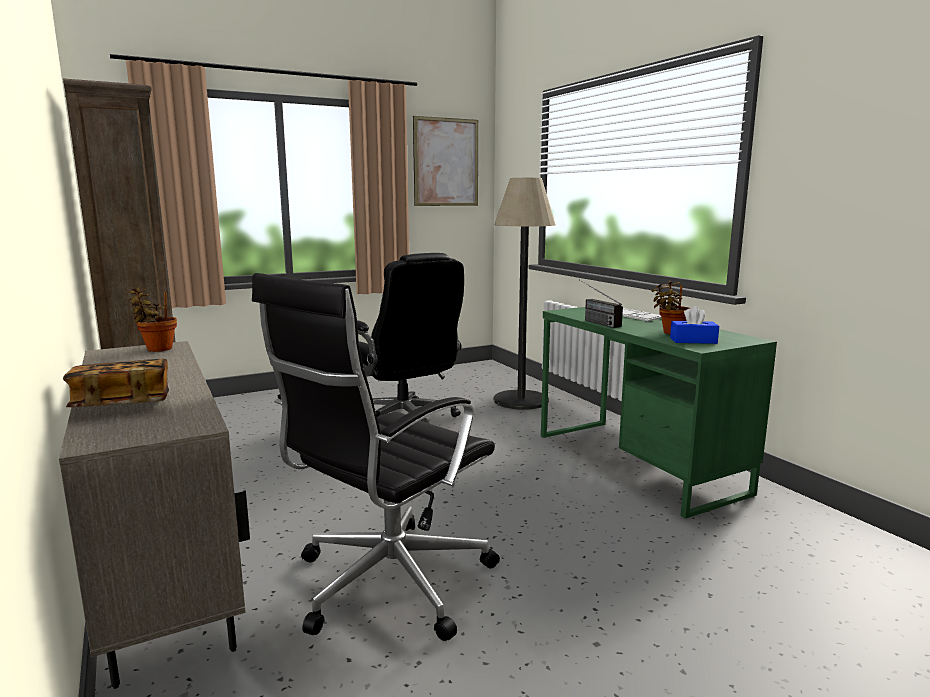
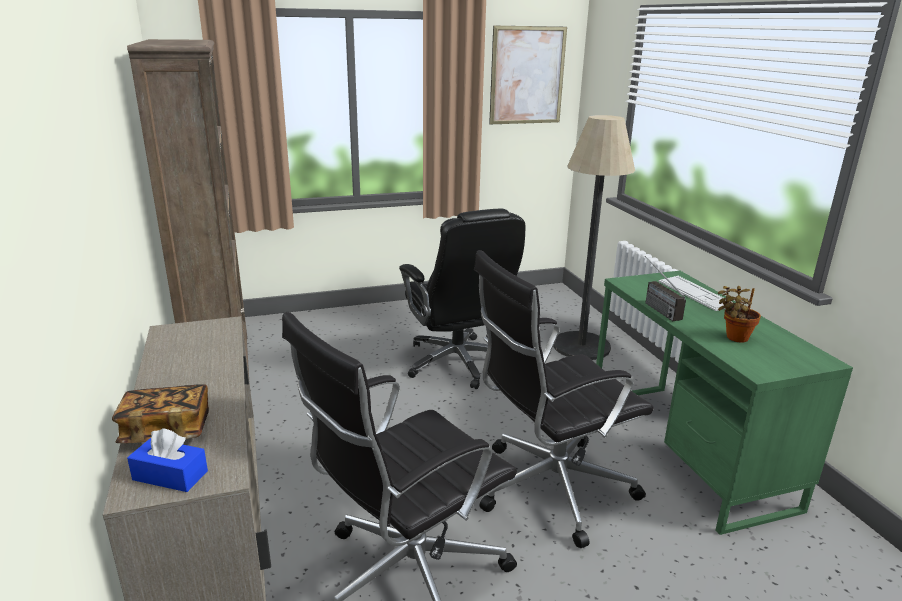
camera: 10 degrees right, 10 degrees up
potted plant [127,287,177,352] -> none
blue tissue box [670,306,719,344] -> blue tissue box moved to [127,428,208,492]
none -> black office chair [474,250,654,548]

